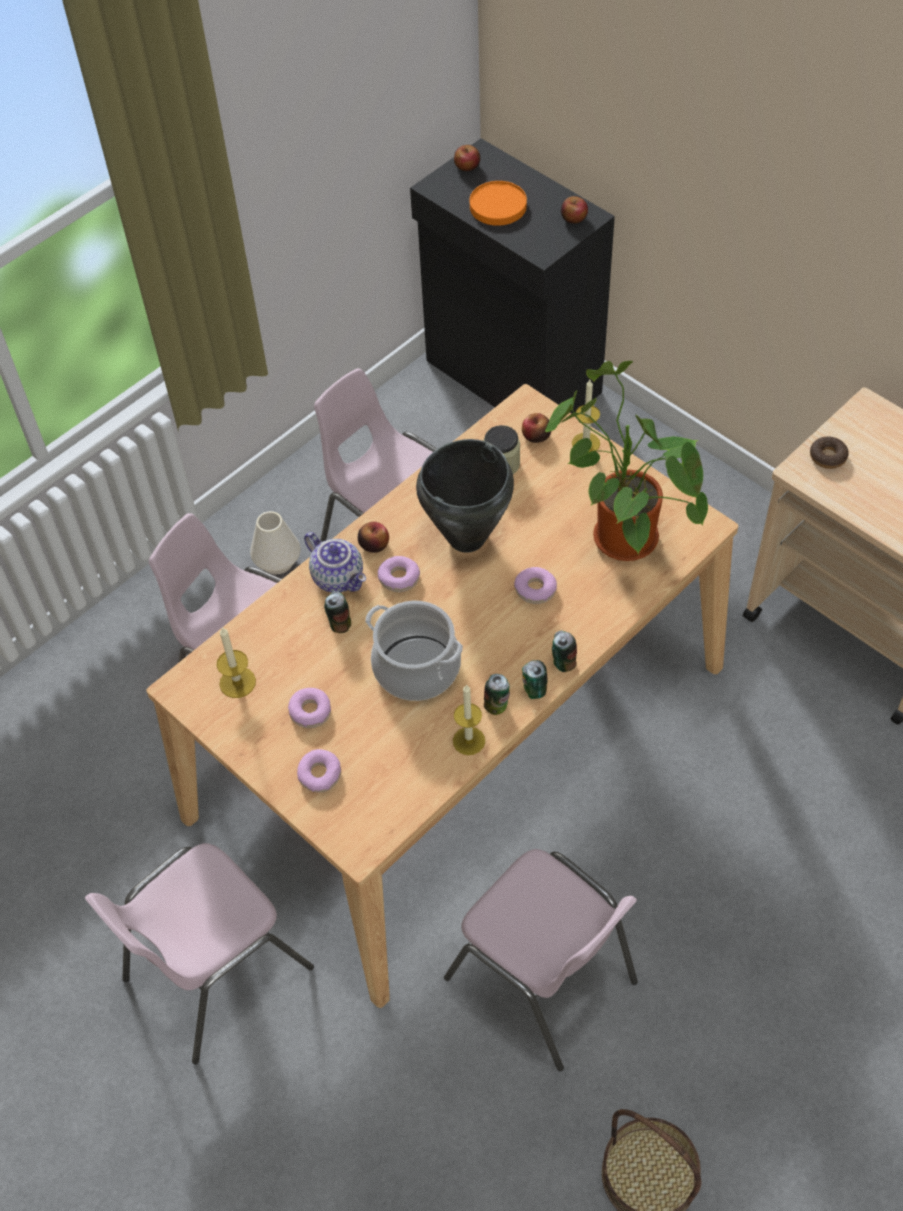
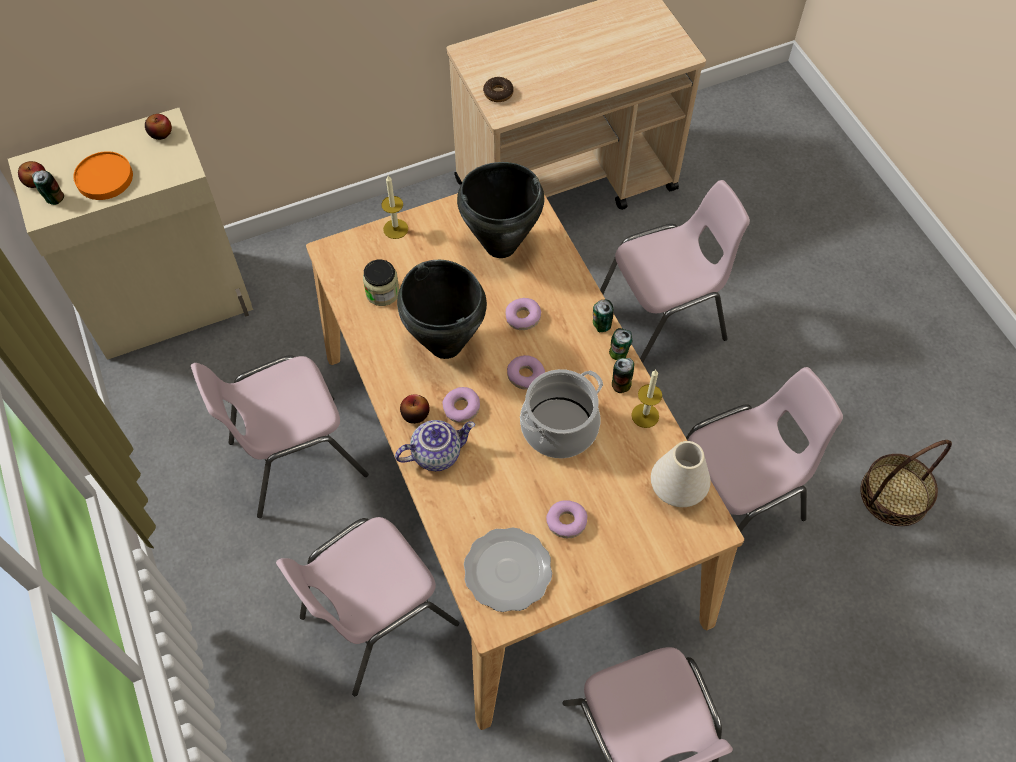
camera: 70 degrees left, 5 degrees up
candle [217,627,256,698] -> plate [464,527,552,612]
white vase [250,511,301,574] -> white vase moved to [651,441,711,507]
donut [297,749,341,793] -> donut moved to [507,355,545,390]
can [324,591,351,633] -> can moved to [32,170,64,205]
black cabinet [410,138,615,413] -> beige cabinet [8,108,253,360]
apple [522,413,551,443] -> none
potted plant [545,361,708,561] -> black cooking pot [457,162,544,258]
none -> pink chair [600,180,750,363]

